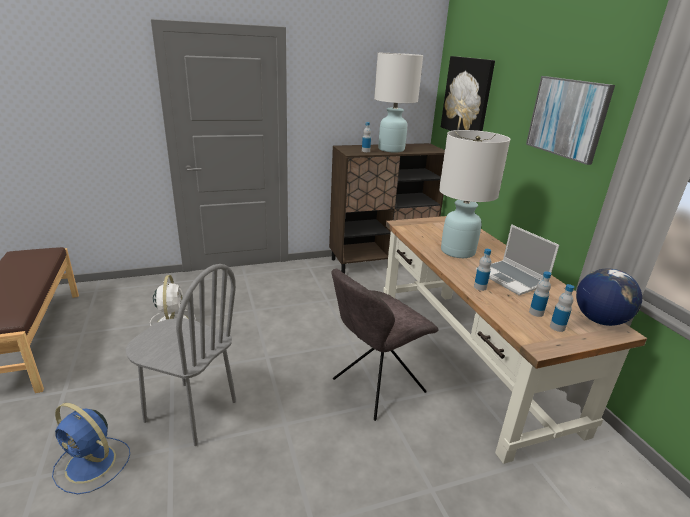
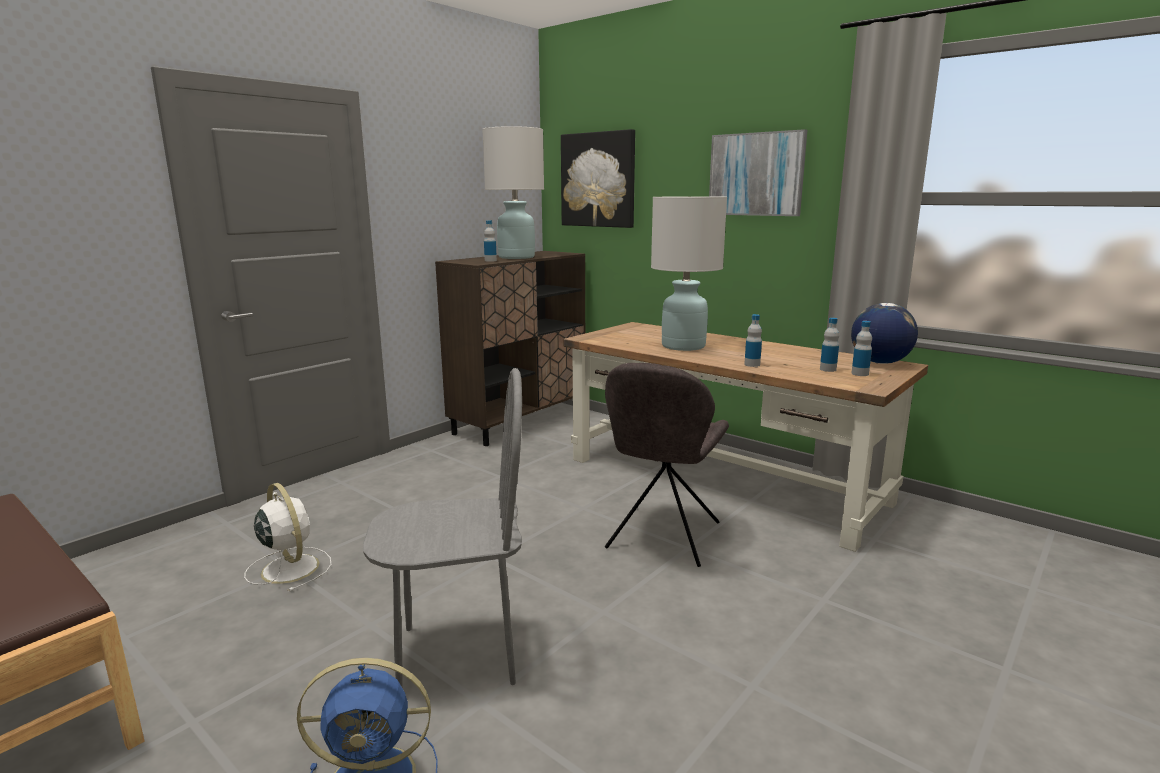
camera: 30 degrees left, 10 degrees down
laptop [476,224,559,295] -> none

